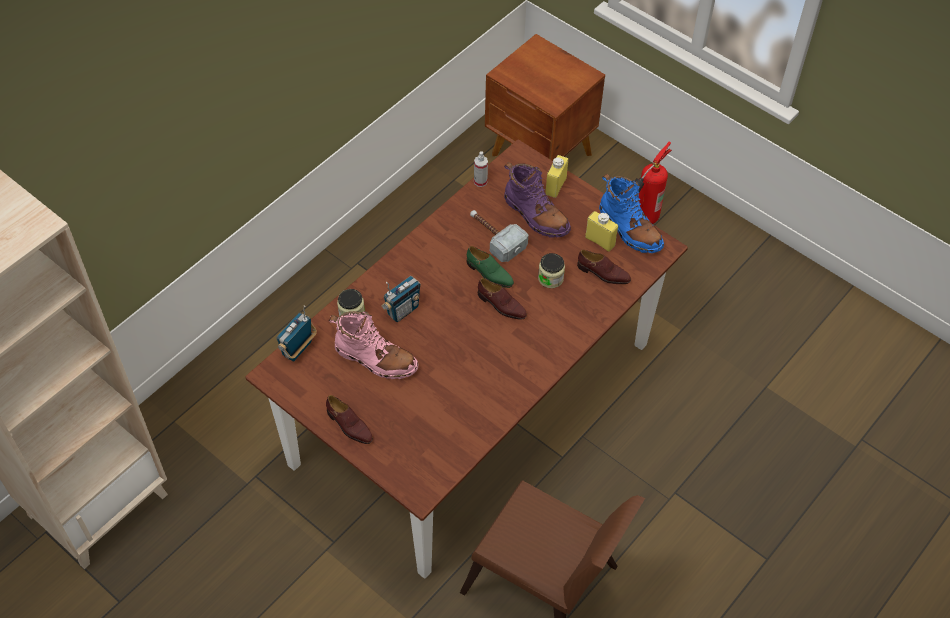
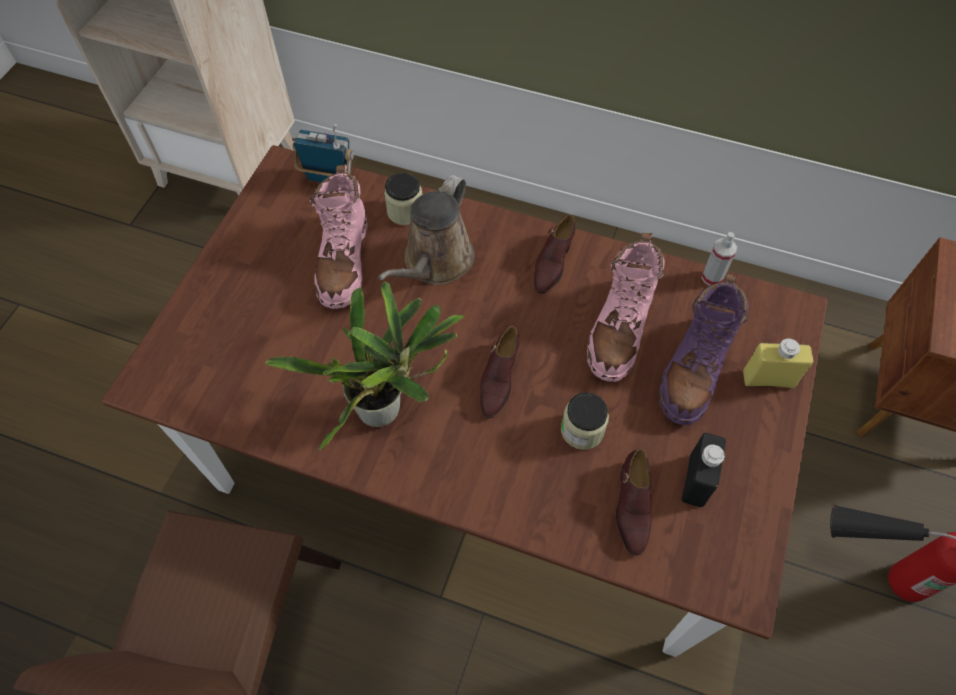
camera: 70 degrees right, 5 degrees up
brown shoe [326,395,373,444] -> brown shoe moved to [534,214,576,294]
radio [381,276,421,322] -> brown watering can [378,175,475,285]
green shoe [467,246,514,288] -> none
hammer [470,210,528,262] -> pink boot [587,233,665,382]
yellow bottle [585,211,618,252] -> black bottle [682,433,726,507]
blue boot [599,173,664,253] -> none
none -> potted plant [265,282,464,451]

